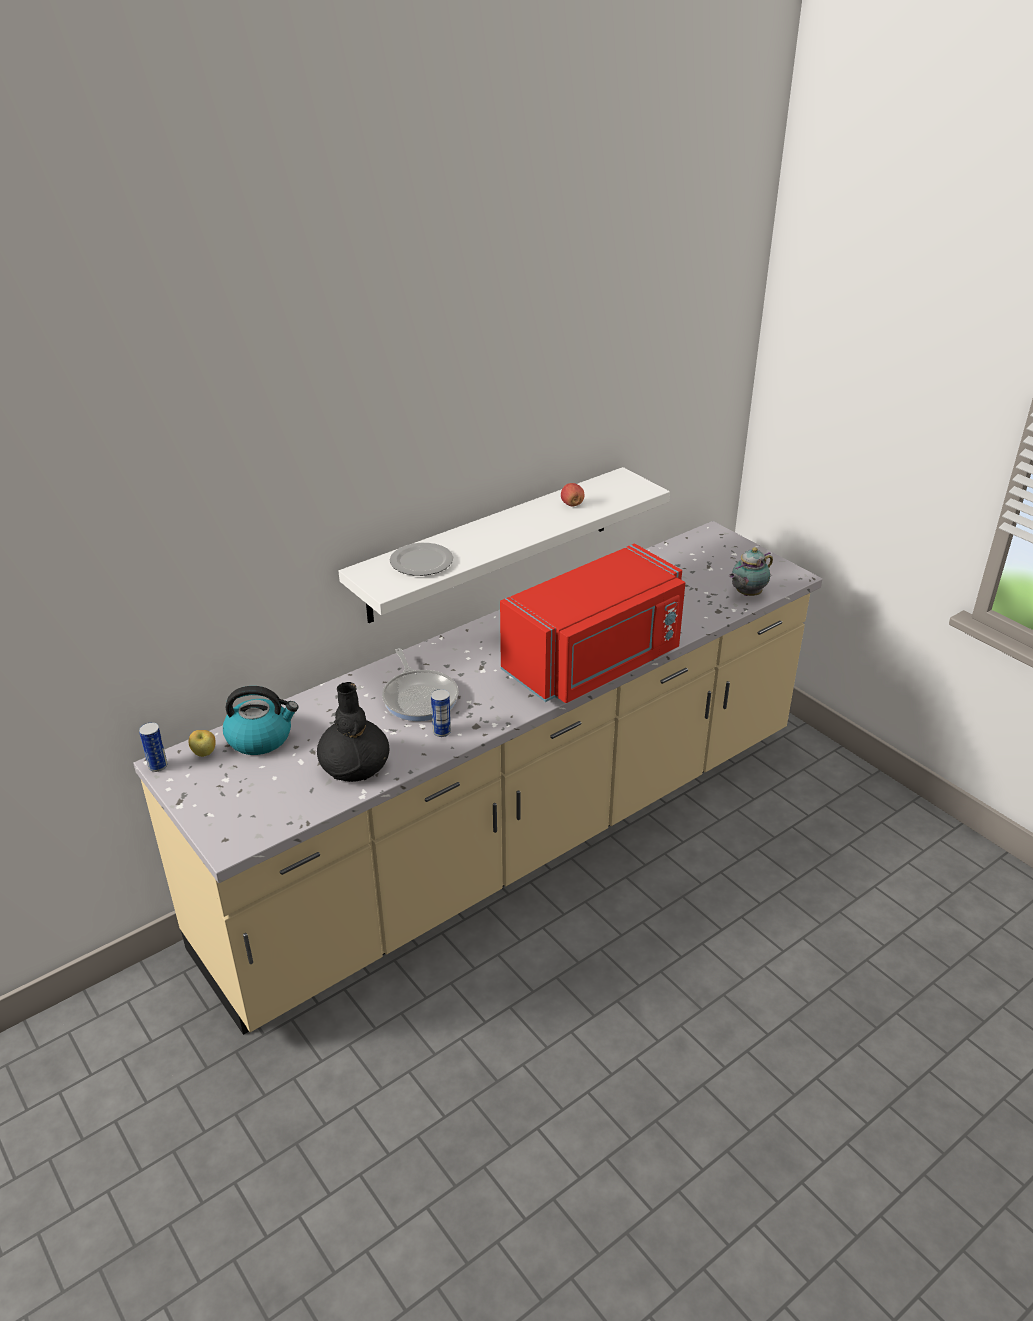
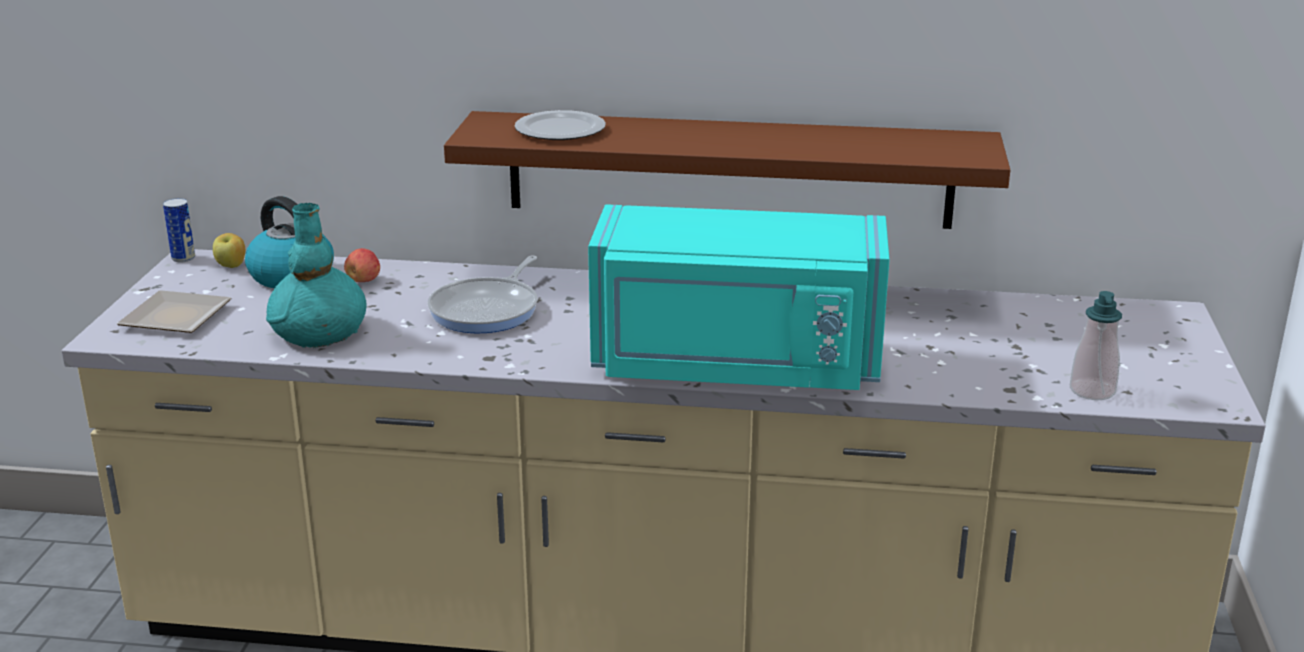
camera: 45 degrees right, 10 degrees down
black vase [317,682,389,782] -> turquoise vase [266,203,366,348]
white shelf [339,467,670,623] -> brown shelf [444,111,1010,229]
can [431,689,451,737] -> none
red microwave [500,543,685,703] -> turquoise microwave [588,204,890,390]
apple [561,483,584,506] -> apple moved to [344,248,380,282]
teapot [729,547,773,596] -> soap dispenser [1070,291,1122,400]
none -> plate [116,290,231,333]

